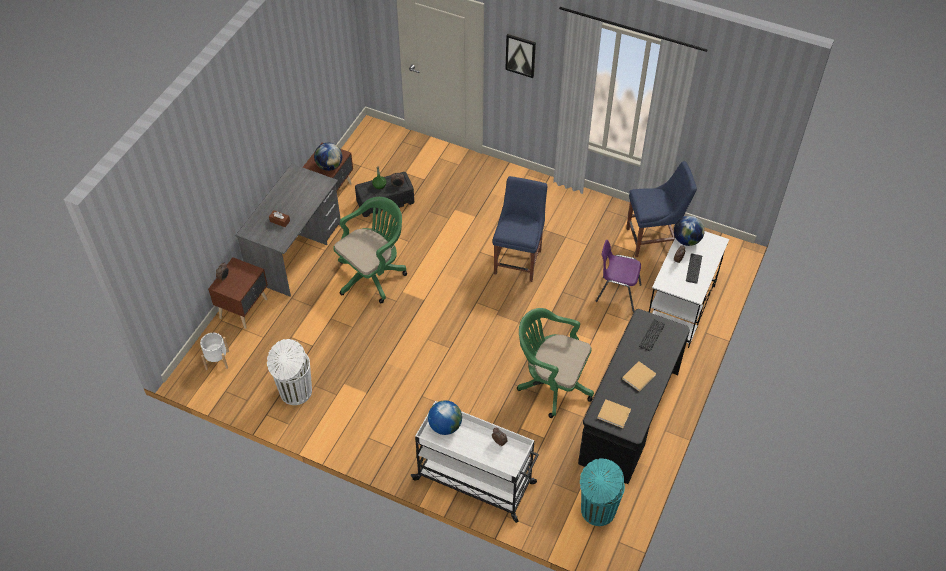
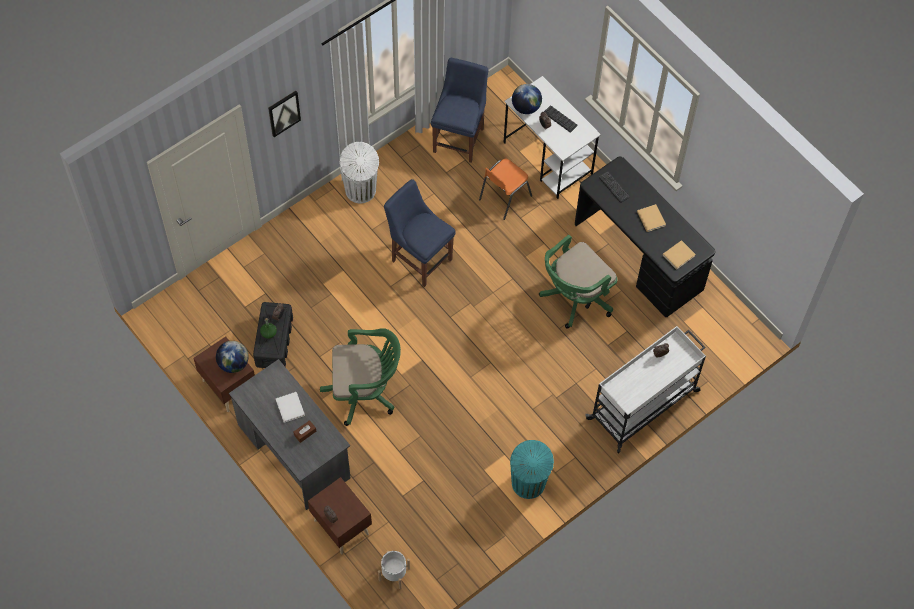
camera: 65 degrees left, 10 degrees up
white trash can [267,339,312,405] -> white trash can moved to [339,142,379,203]
green office chair [333,197,407,303] -> green office chair turned 105 degrees clockwise [320,328,401,426]
globe [428,400,462,435] -> none
turquoise trash can [580,458,625,526] -> turquoise trash can moved to [510,440,554,499]
purple chair [595,240,642,312] -> orange chair [479,159,532,220]
none -> white book [276,392,305,423]

